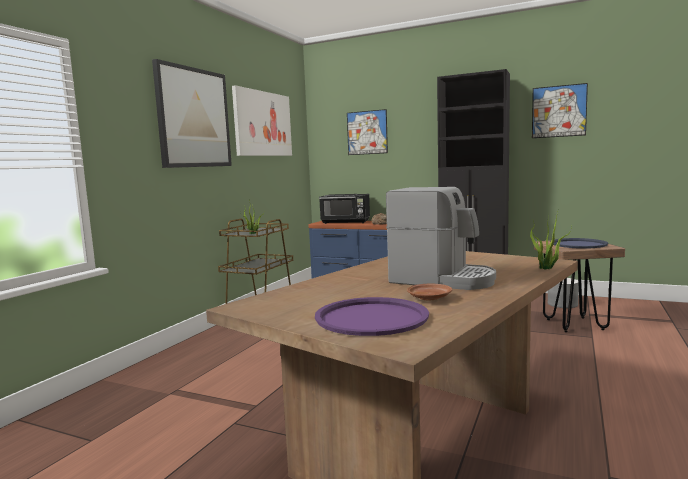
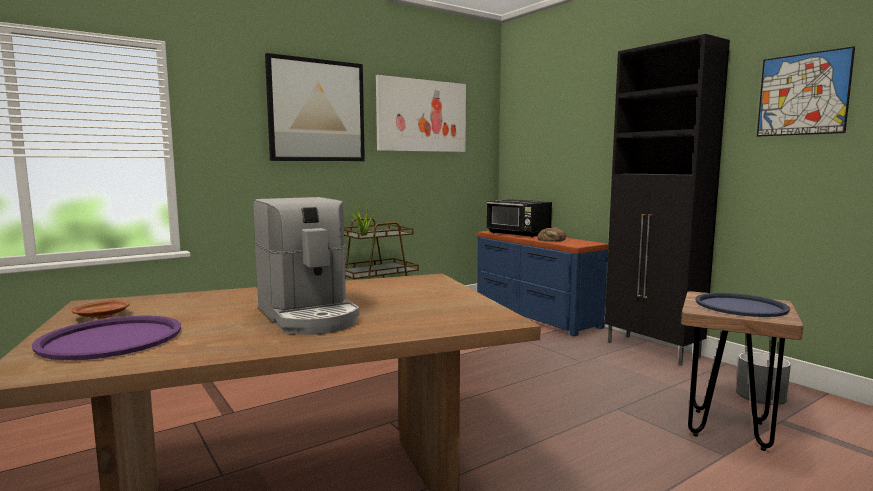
camera: 30 degrees right, 0 degrees up
picture [347,109,388,155] -> none
brown plate [407,284,452,301] -> brown plate moved to [71,300,130,319]
potted plant [530,212,572,269] -> none

